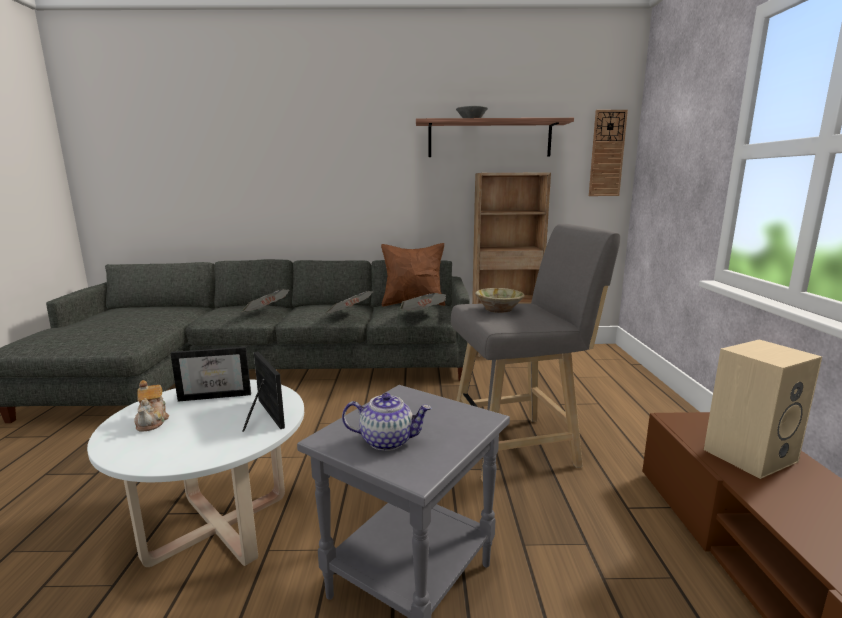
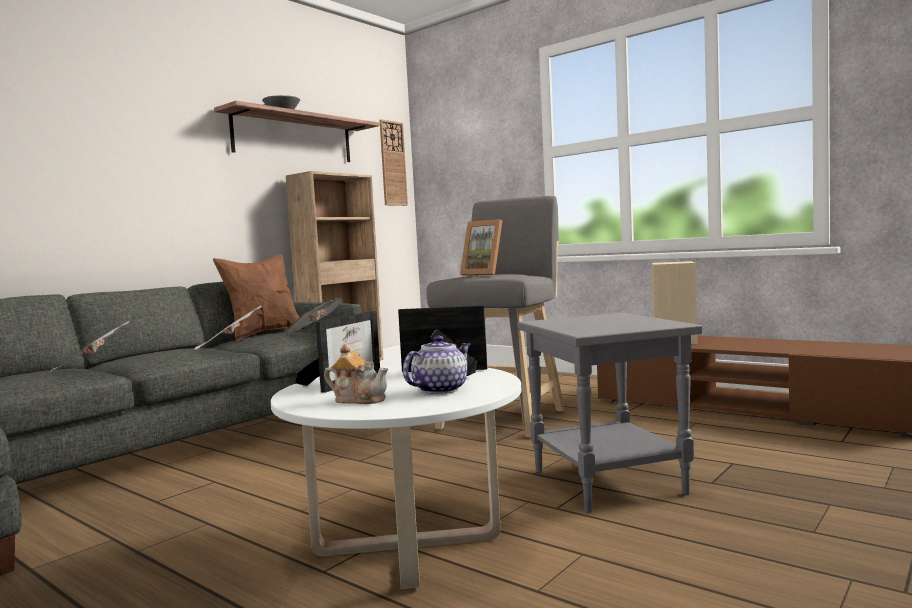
camera: 50 degrees left, 10 degrees down
teapot [342,393,432,451] -> teapot moved to [403,335,471,394]
beige bowl [475,288,525,313] -> picture frame [460,219,503,276]

